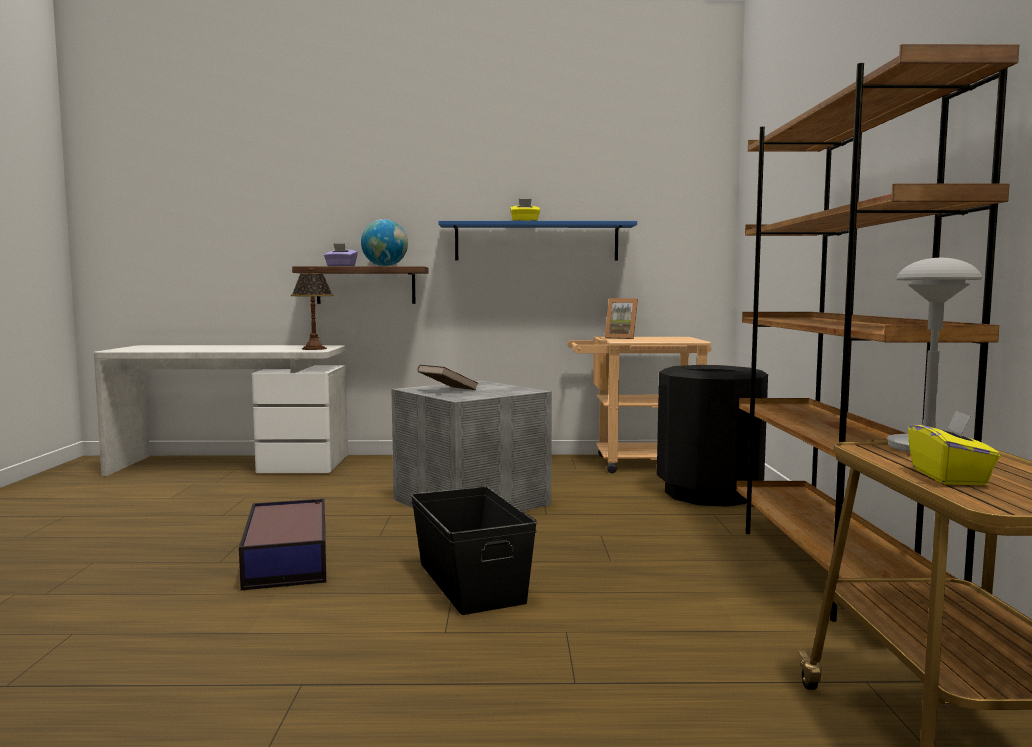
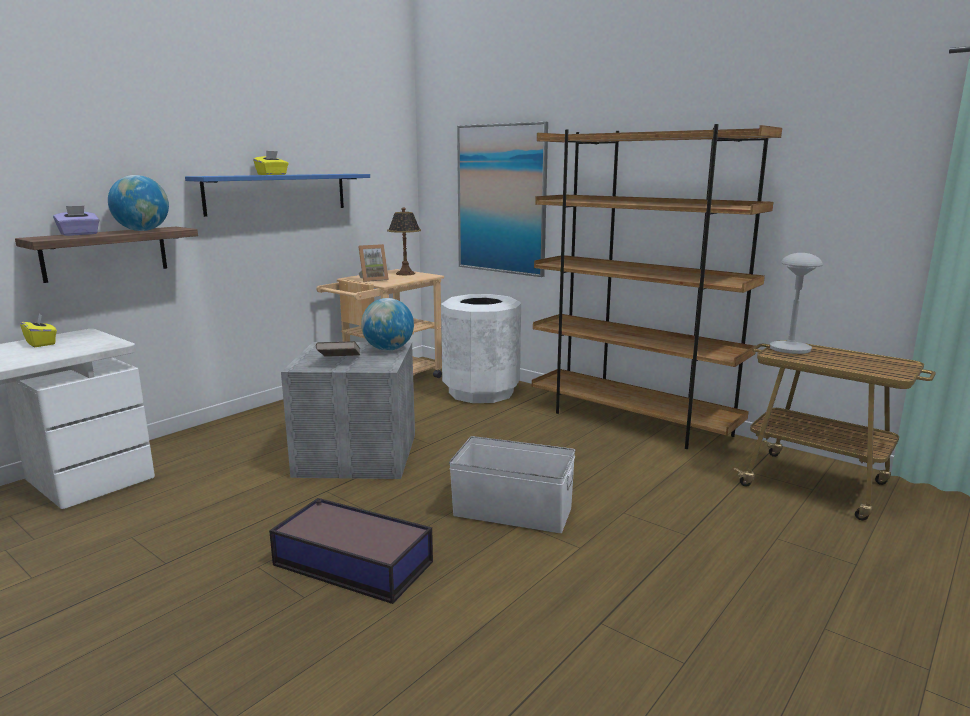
camera: 50 degrees left, 10 degrees up
table lamp [291,268,333,350] -> table lamp moved to [387,207,421,275]
black storage box [411,486,537,615] -> white storage box [449,436,576,533]
black trash can [657,365,768,507] -> white trash can [441,294,521,403]
yellow tissue box [908,411,1000,485] -> yellow tissue box moved to [20,313,57,347]
none -> globe [361,298,414,351]
none -> picture [457,122,548,277]

